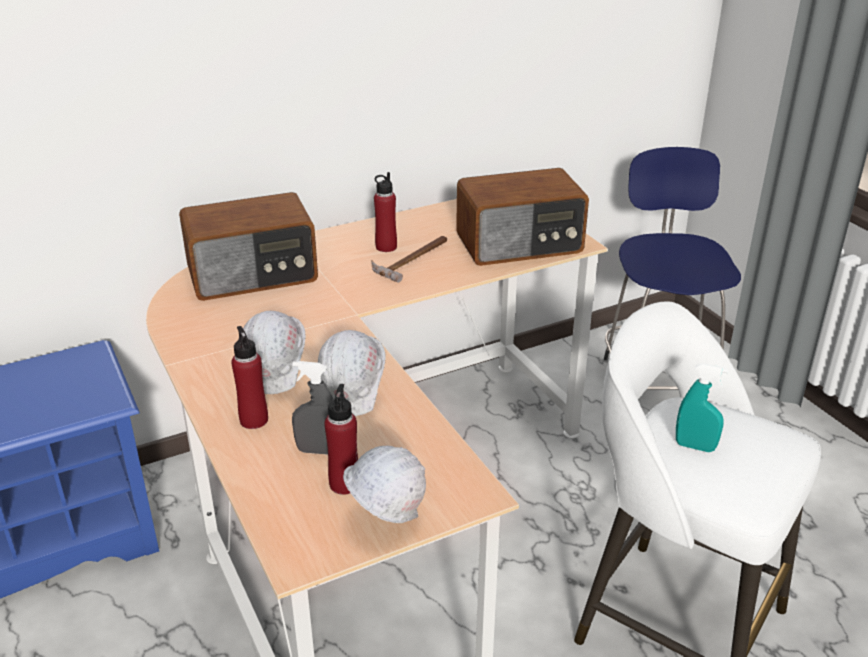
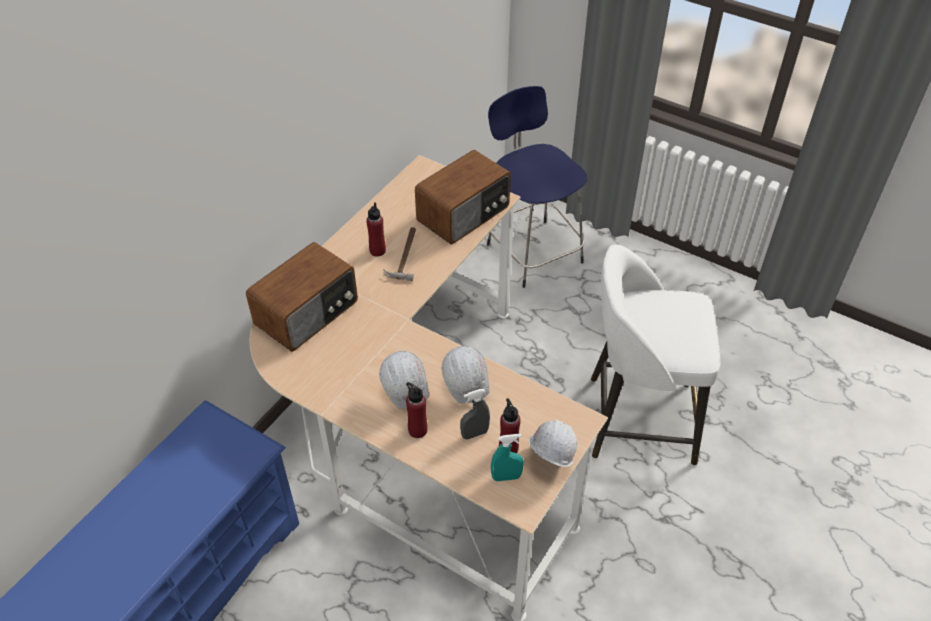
camera: 30 degrees left, 15 degrees up
turquoise spray bottle [676,363,729,452] -> turquoise spray bottle moved to [491,434,524,481]

